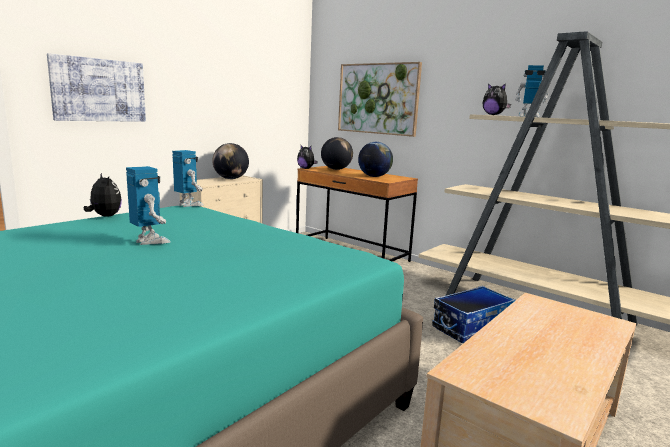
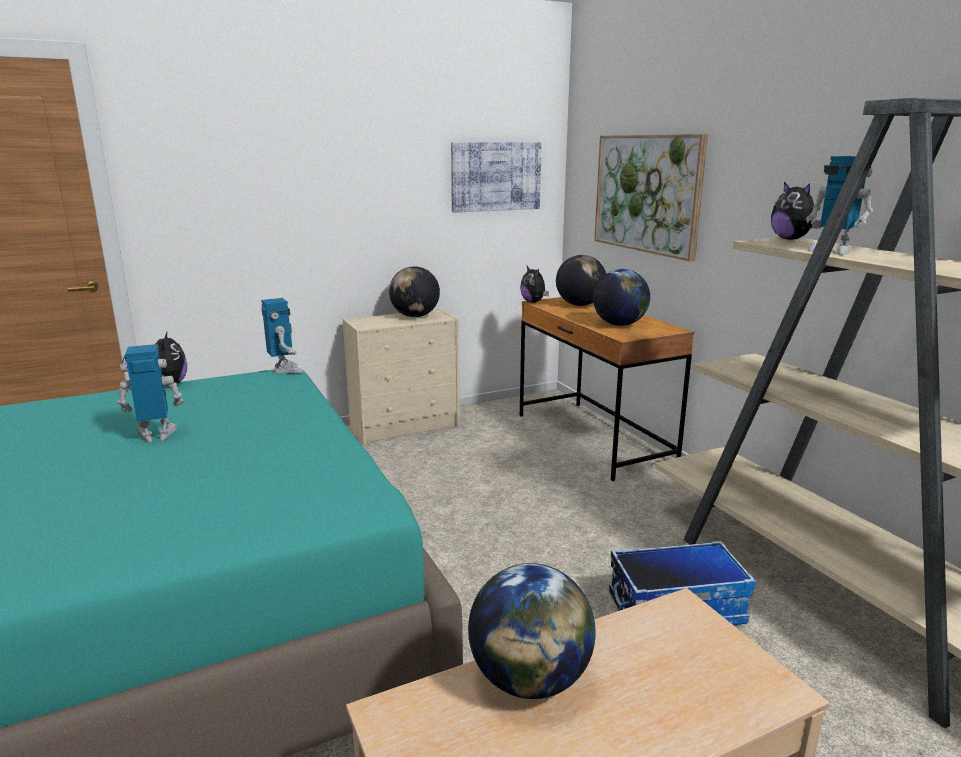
camera: 25 degrees right, 5 degrees up
picture [47,53,146,122] -> picture moved to [451,142,542,213]
toy robot [126,166,170,245] -> toy robot turned 90 degrees counterclockwise [117,344,184,442]
none -> globe [468,563,596,699]

